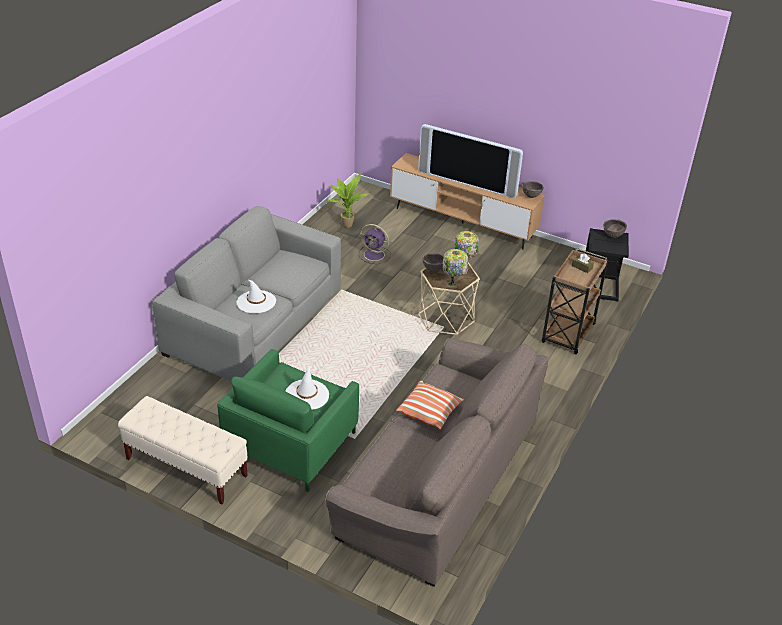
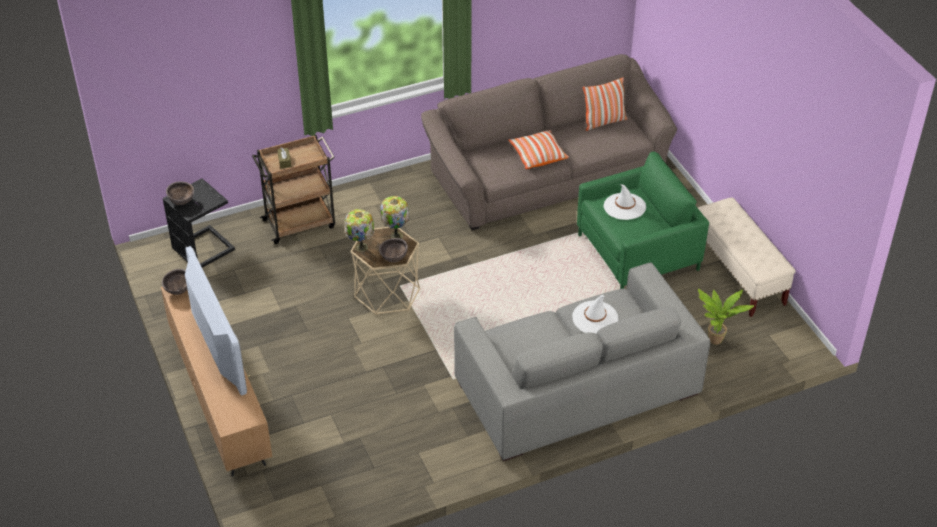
camera: 140 degrees left, 5 degrees up
potted plant [329,173,369,228] -> potted plant moved to [698,288,754,345]
purple fan [359,224,391,264] -> none
none -> pillow [583,77,627,131]

